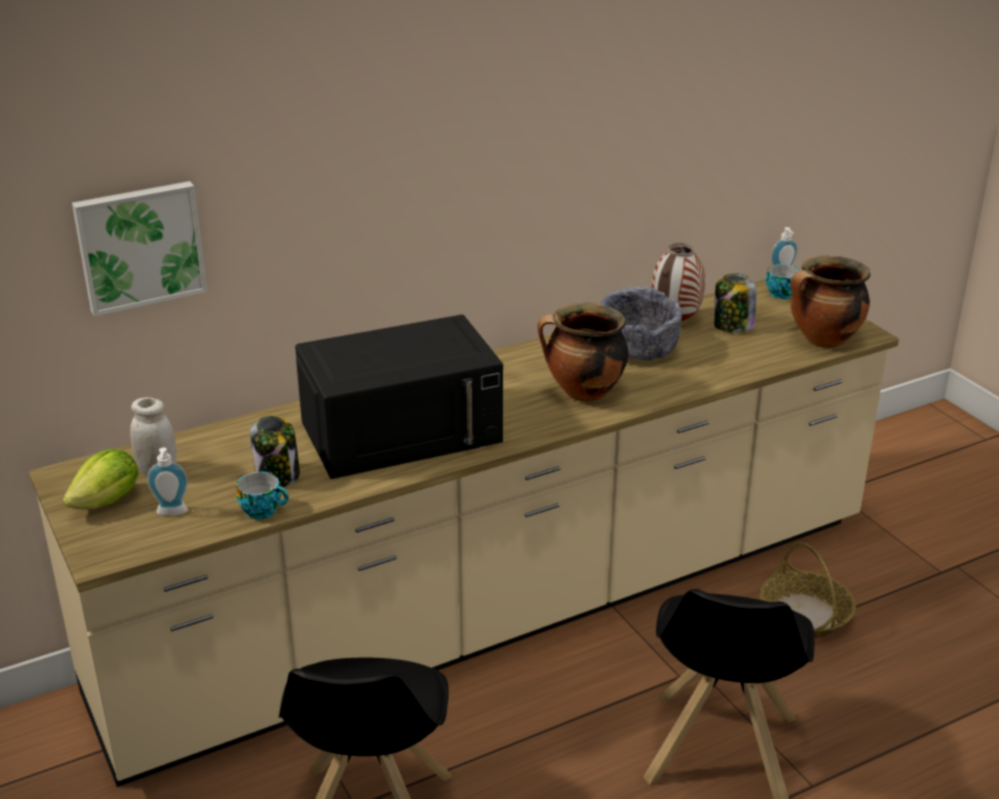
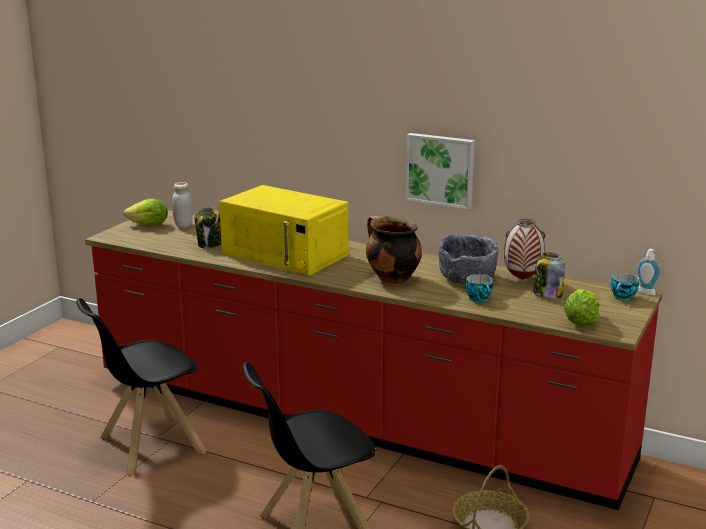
camera: 55 degrees right, 10 degrees down
beige counter [29,279,899,787] -> red counter [85,210,662,510]
picture [72,181,207,316] -> picture moved to [405,133,475,209]
soap dispenser [147,448,188,516] -> none
cup [236,471,289,520] -> cup moved to [465,274,493,302]
black microwave [295,314,503,479] -> yellow microwave [219,185,349,276]
cooking pot [790,256,870,348] -> lettuce [564,290,599,326]

